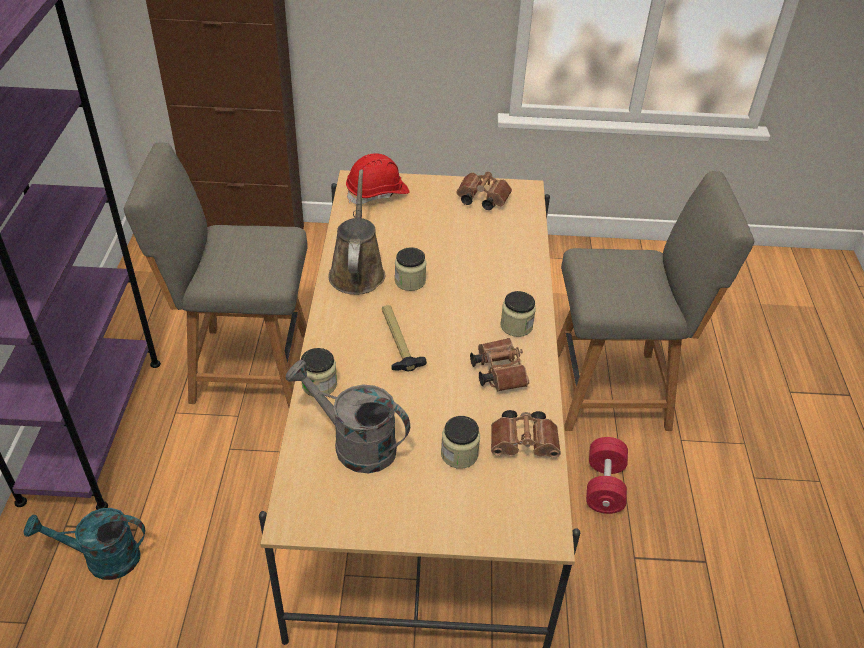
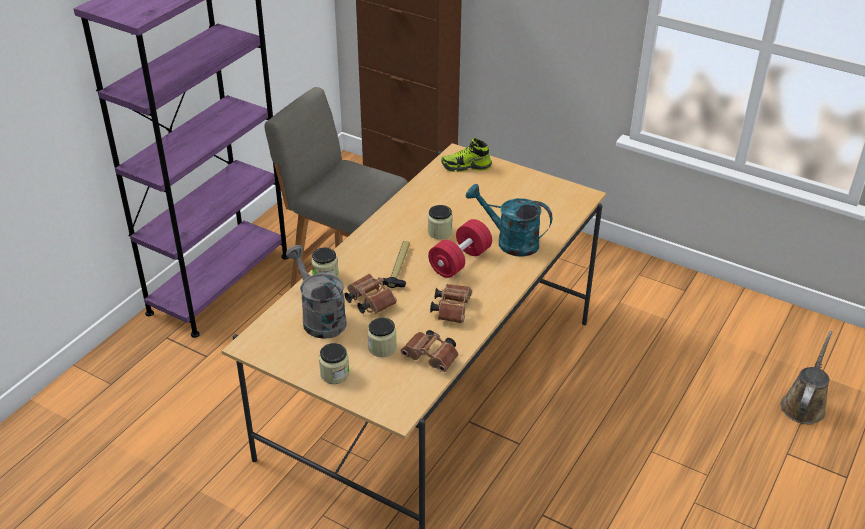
camera: 30 degrees right, 5 degrees down
turquoise watering can [24,508,145,580] -> turquoise watering can moved to [466,184,552,257]
brown watering can [328,169,385,295] -> brown watering can moved to [781,331,832,424]
red hard hat [346,153,409,204] -> shoe [441,138,492,172]
brown binoculars [457,172,512,210] -> brown binoculars moved to [344,274,397,314]
jar [501,291,536,337] -> jar moved to [319,343,349,384]
grey chair [557,171,754,431] -> none
red dumbbell [586,437,628,514] -> red dumbbell moved to [428,219,492,278]

